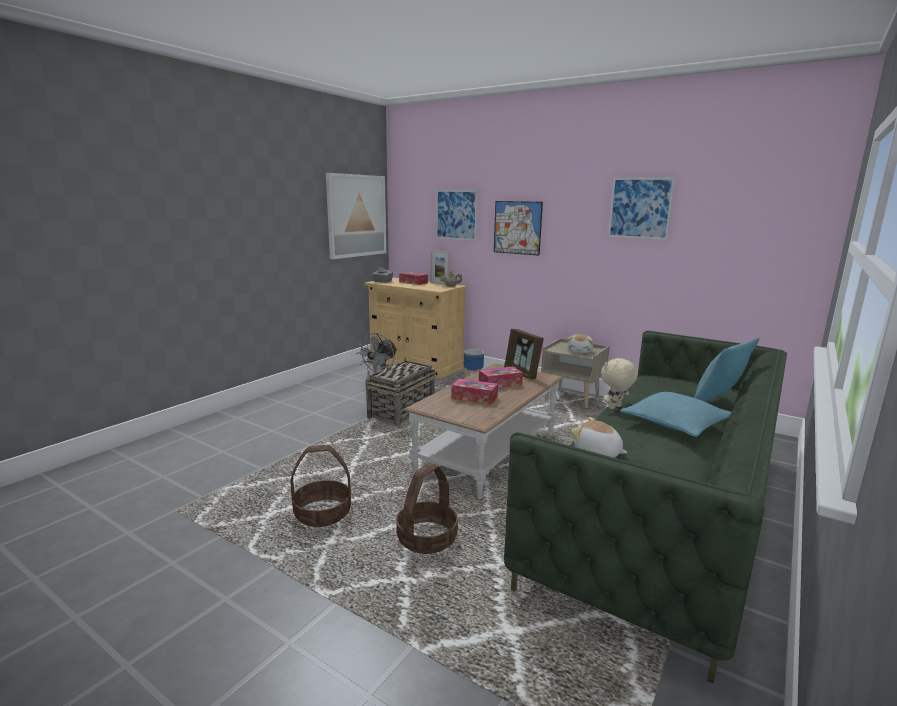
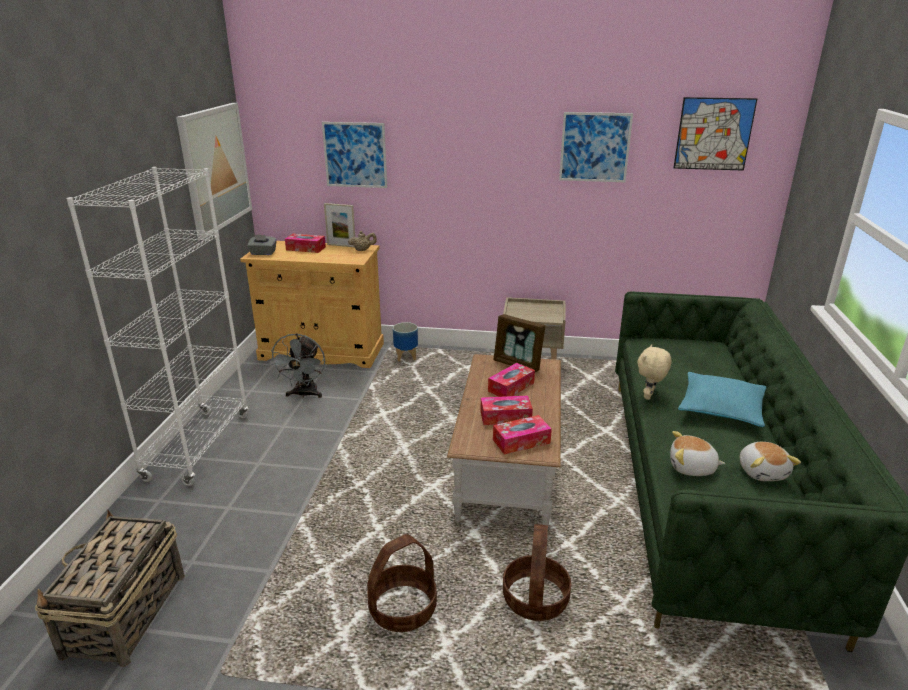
camera: 25 degrees left, 10 degrees up
basket [365,357,436,426] -> basket moved to [35,510,185,667]
picture [494,201,543,256] -> picture moved to [673,97,757,171]
plush toy [567,334,594,353] -> plush toy moved to [740,442,801,481]
turquoise pillow [694,337,759,402] -> none
none -> white bookcase [66,167,249,486]
none -> tissue box [493,415,552,455]

